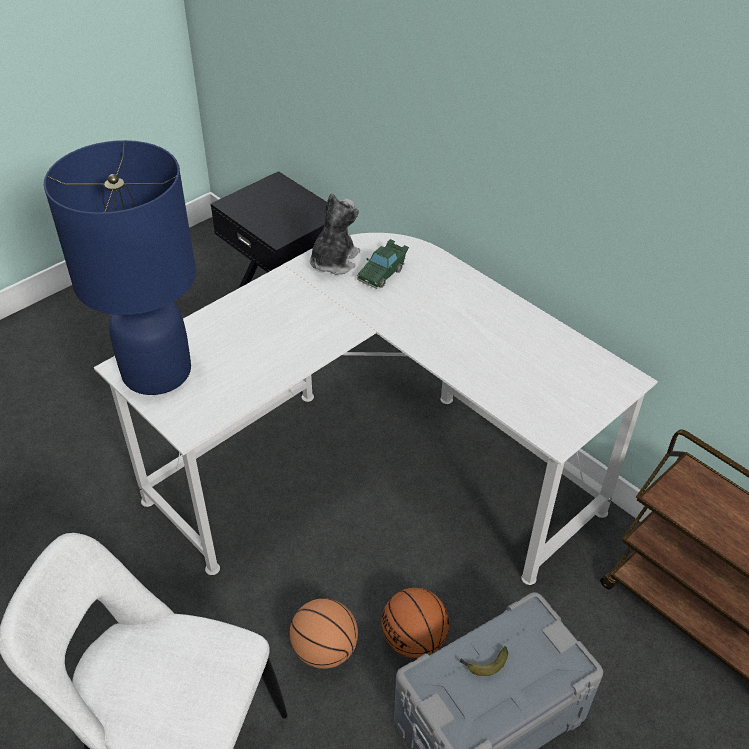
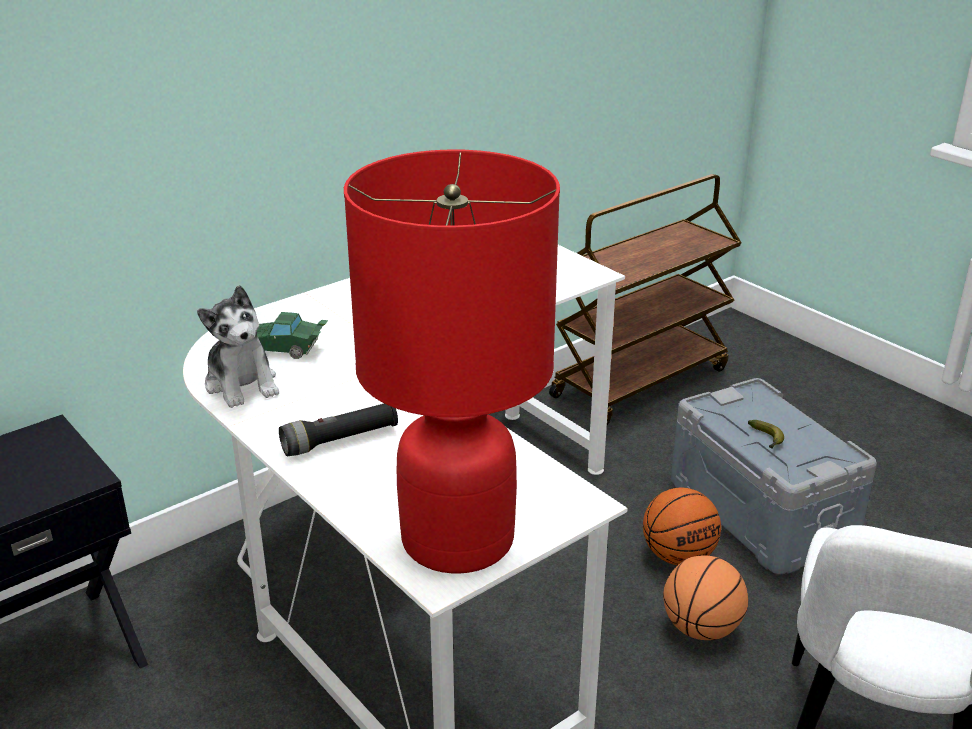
camera: 85 degrees left, 15 degrees down
blue table lamp [44,140,196,395] -> red table lamp [344,149,560,574]
plush toy [310,193,360,275] -> plush toy turned 150 degrees counterclockwise [197,285,279,408]
green toy car [357,239,409,289] -> green toy car turned 150 degrees clockwise [257,312,328,359]
none -> black flashlight [279,404,398,457]

